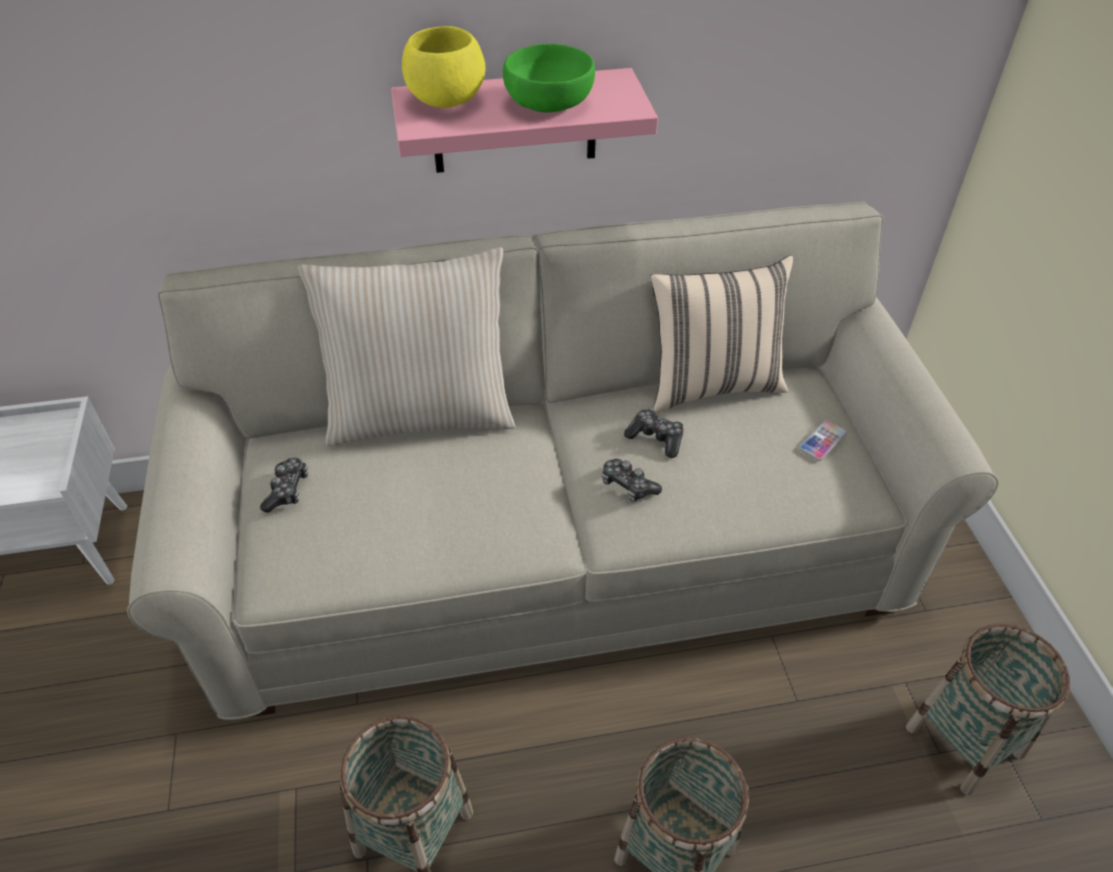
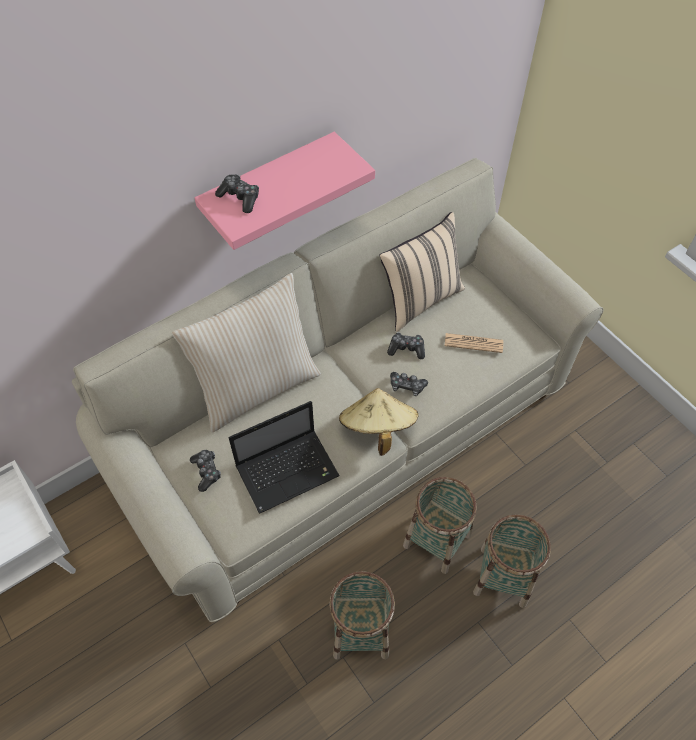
camera: 25 degrees left, 10 degrees up
yellow bowl [402,26,486,108] -> game controller [215,174,259,213]
green bowl [503,44,595,112] -> none
phone [798,420,847,461] -> none
basket [906,624,1070,795] -> basket moved to [403,477,477,574]
none -> laptop [229,401,340,514]
none -> beige hat [339,388,418,456]
none -> newspaper [445,333,503,353]

